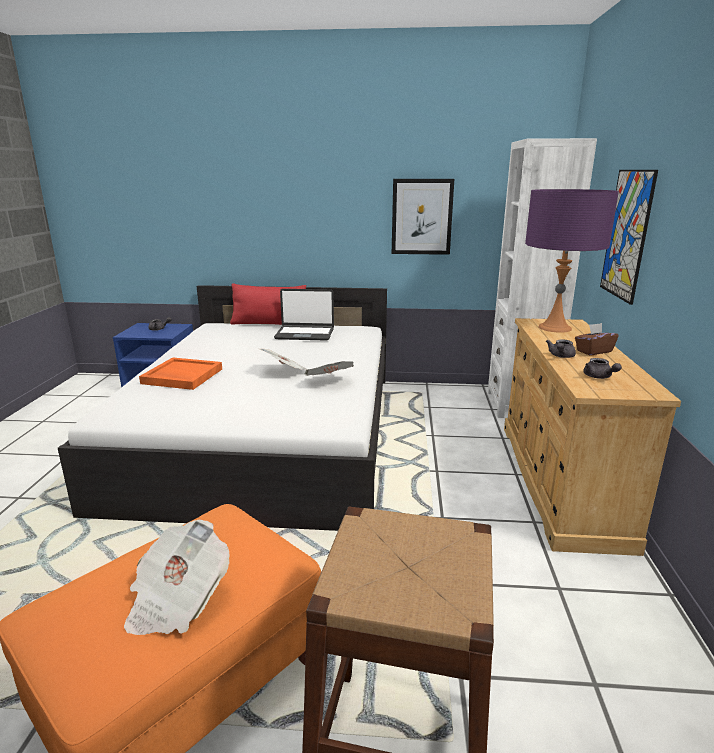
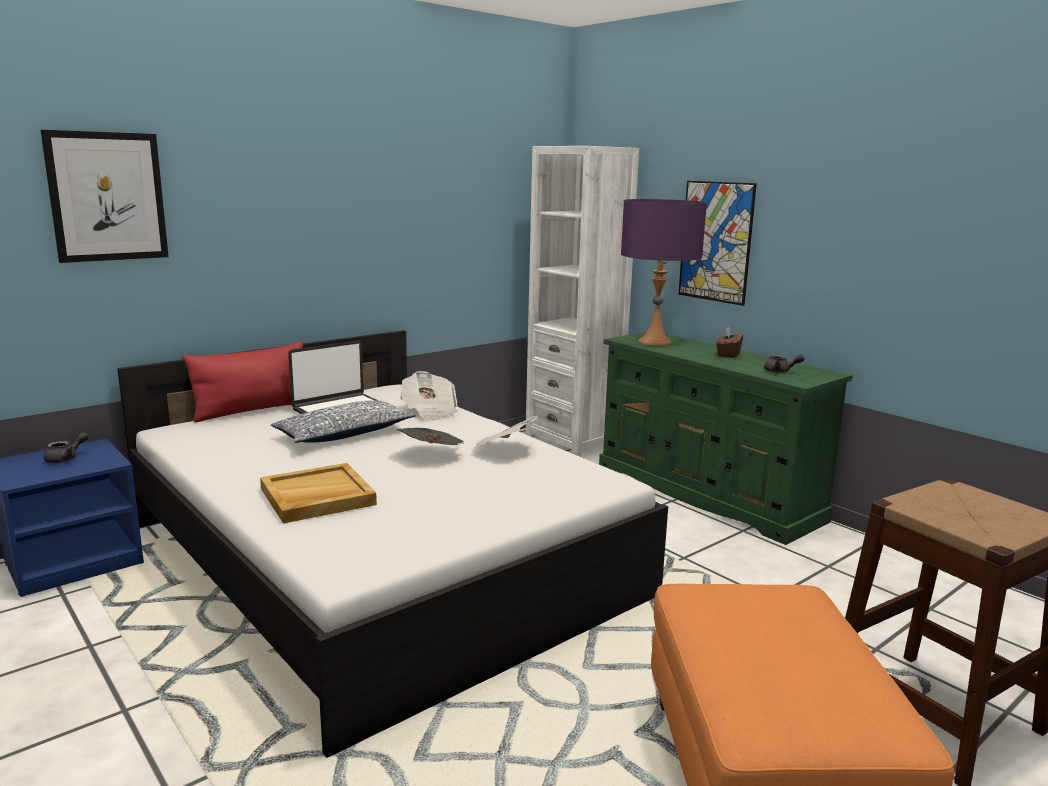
camera: 45 degrees left, 5 degrees down
newspaper [124,520,230,635] -> newspaper moved to [400,371,457,421]
orange tray [139,357,222,390] -> beige tray [260,463,377,524]
picture [392,179,454,255] -> picture moved to [41,130,169,263]
beige dresser [504,318,681,556] -> green dresser [599,332,853,545]
grey teapot [546,339,576,358] -> none
none -> pillow [271,401,416,443]

